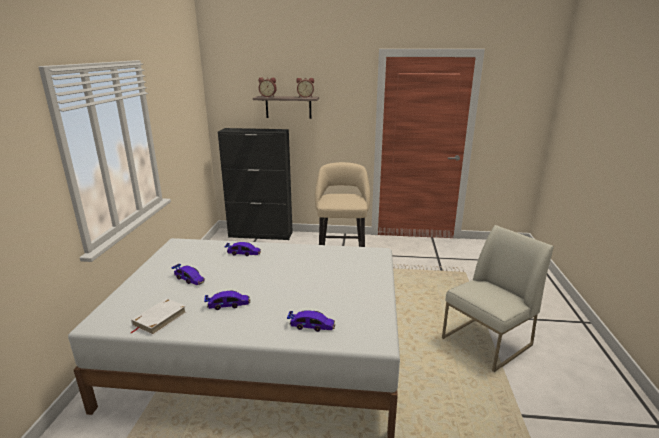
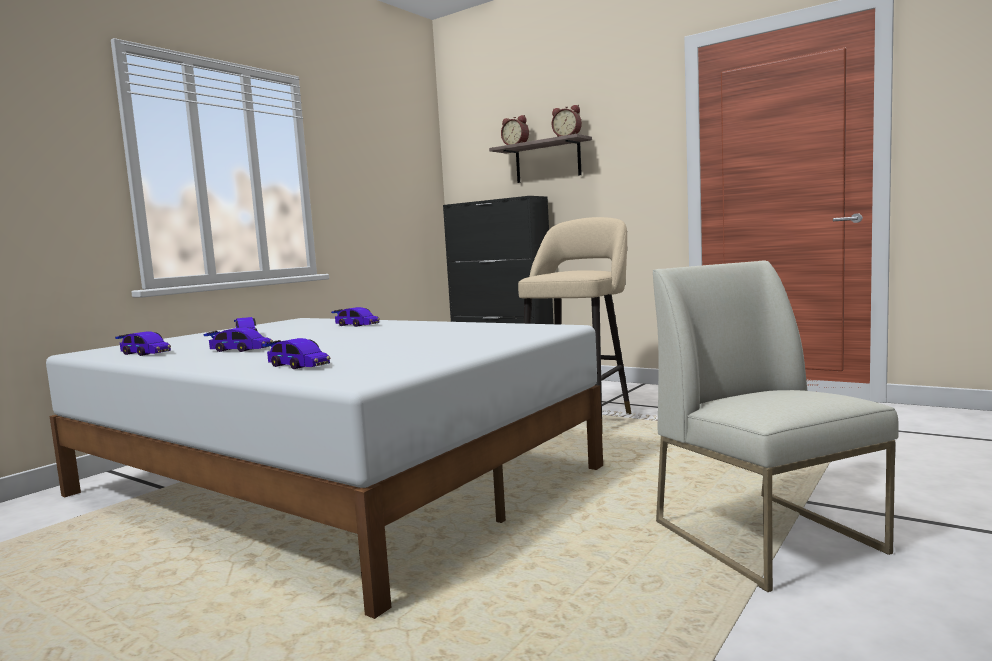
camera: 30 degrees right, 15 degrees down
white book [130,298,187,335] -> toy car [115,331,171,356]
white chair [442,225,554,372] -> white chair turned 105 degrees counterclockwise [653,260,899,592]

